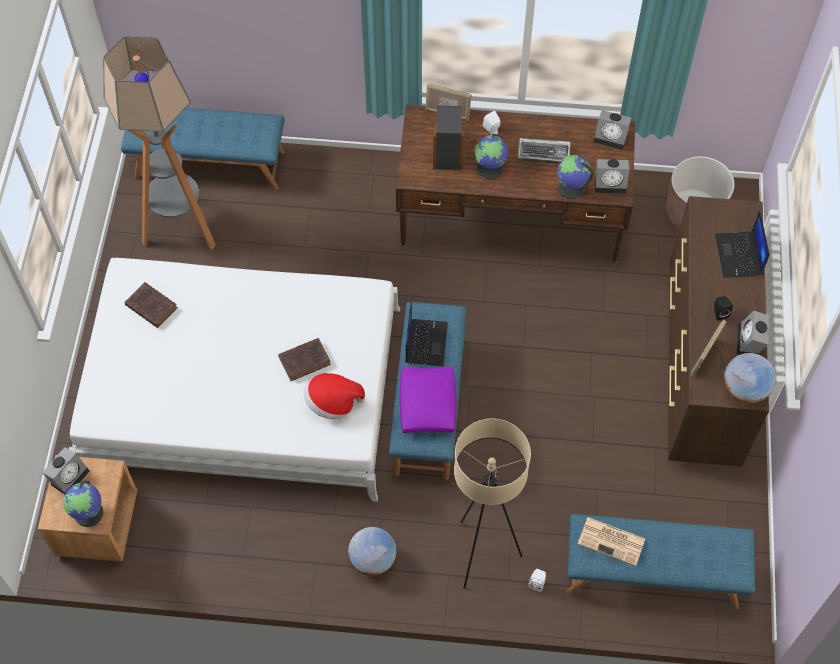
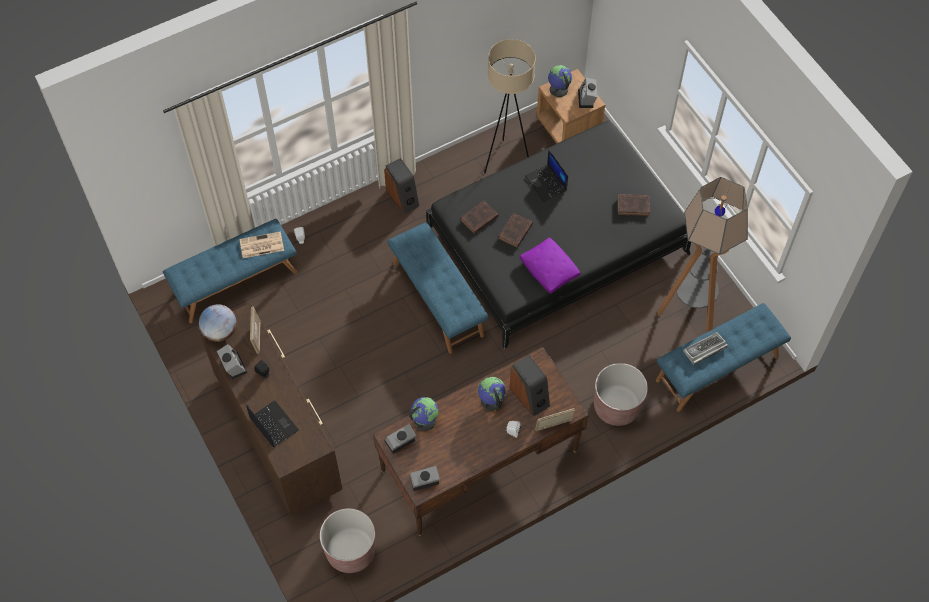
camera: 145 degrees right, 0 degrees up
white bed [69,258,400,502] -> black bed [426,121,691,349]
hat [304,373,365,419] -> brown book [460,201,499,234]
globe [348,527,396,576] -> speaker [384,158,419,214]
purple pillow [400,367,456,433] -> purple pillow moved to [520,237,581,294]
laptop [405,301,448,366] -> laptop moved to [525,150,568,202]
beige floor lamp [454,418,531,589] -> beige floor lamp moved to [484,39,536,174]
keyboard [518,138,571,164] -> keyboard moved to [683,332,728,365]
none -> brown planter [594,363,648,426]

